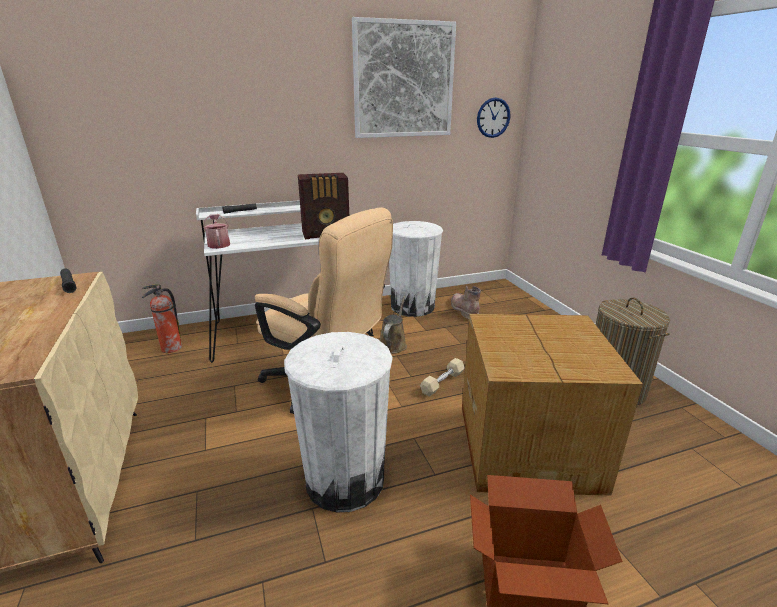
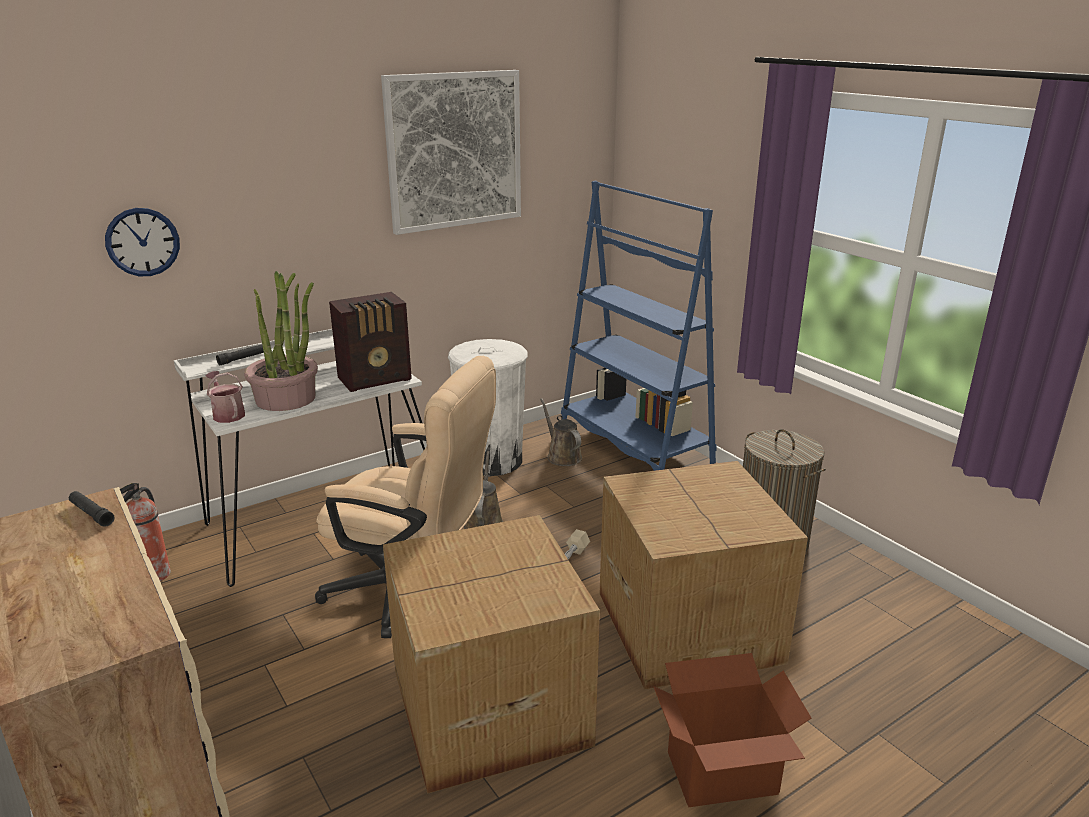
camera: 15 degrees left, 0 degrees up
white trash can [284,332,393,512] -> cardboard box [383,515,600,794]
brown boot [451,286,481,319] -> brown watering can [540,398,582,466]
wall clock [477,97,510,138] -> wall clock moved to [105,208,180,276]
none -> potted plant [244,271,318,411]
none -> blue bookcase [561,181,717,471]

